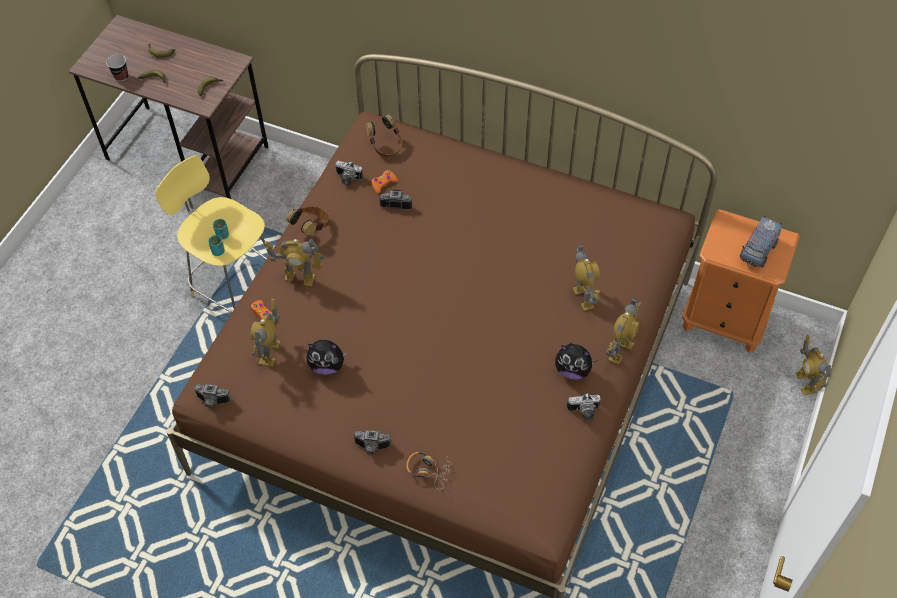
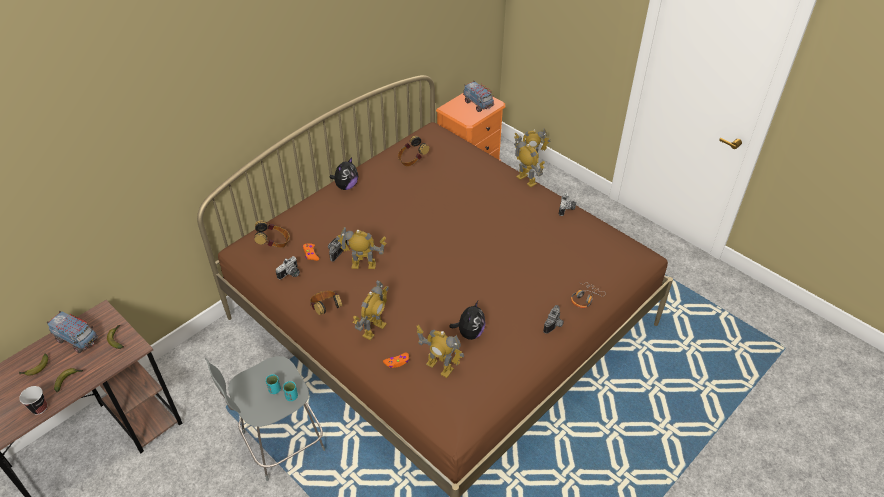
camera: 70 degrees left, 10 degrees down
yellow stool [156,155,270,312] -> grey stool [205,356,325,481]
camera [194,384,232,408] -> none
plush toy [555,343,597,380] -> plush toy moved to [330,157,358,190]
toy robot [573,244,600,311] -> toy robot moved to [336,227,387,269]
none -> toy truck [47,311,98,353]
none -> headphones [398,135,429,166]

